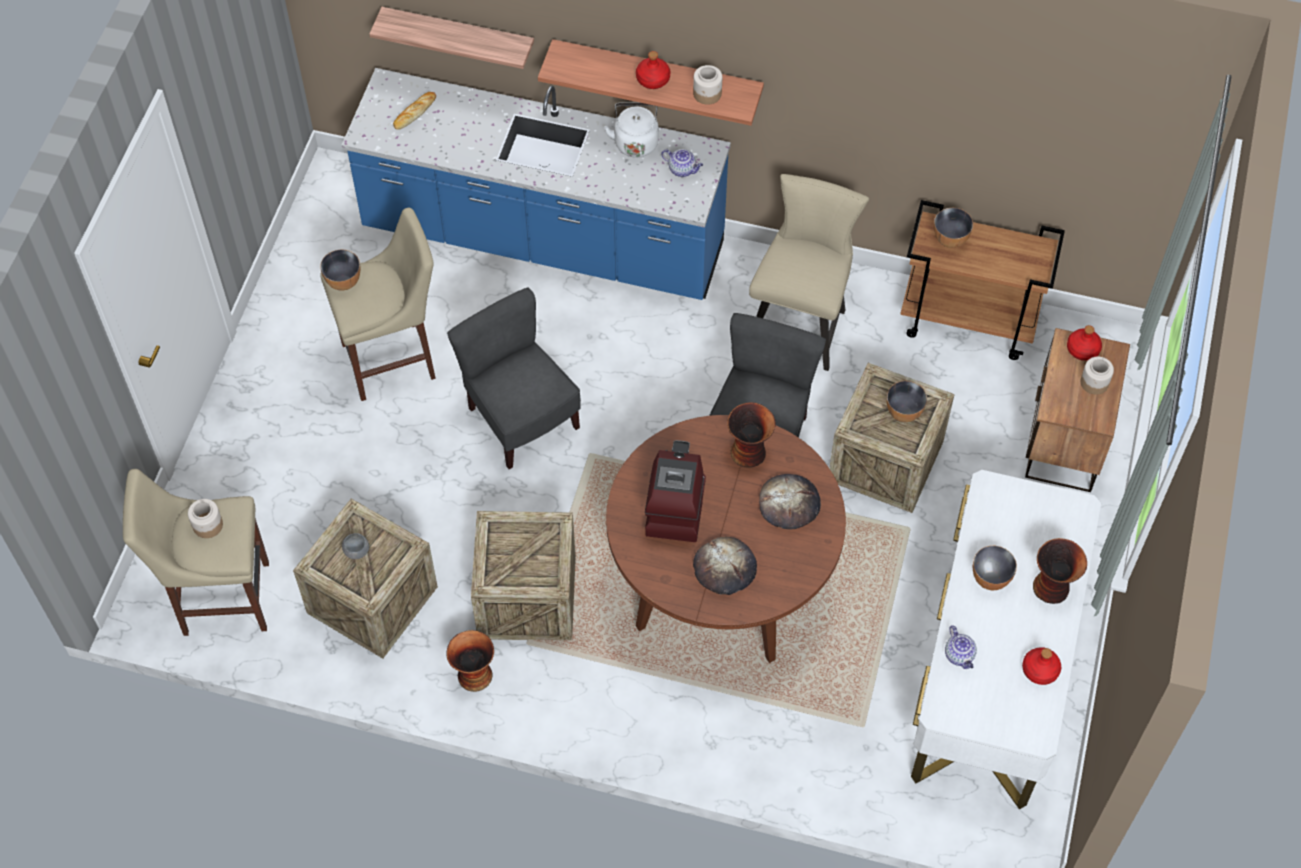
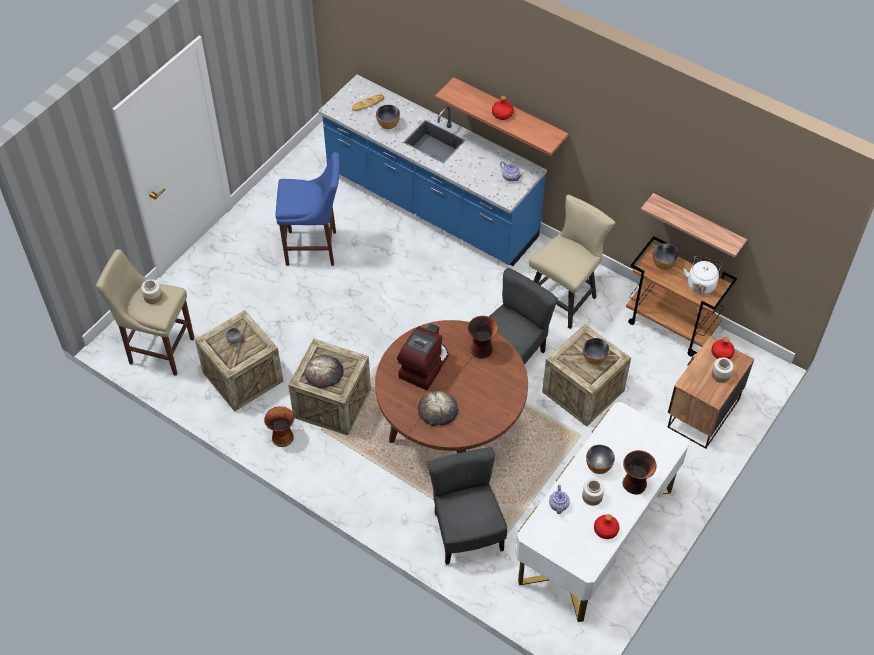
camera: 20 degrees right, 5 degrees down
beige stool [320,208,436,401] -> blue stool [275,152,340,266]
bowl [320,250,361,290] -> bowl moved to [376,105,400,129]
shelf [369,7,534,69] -> shelf moved to [641,193,747,258]
grey chair [447,288,581,469] -> grey chair moved to [427,447,508,565]
white kettle [604,102,659,158] -> white kettle moved to [683,256,722,295]
jar [693,65,722,105] -> jar moved to [582,479,604,506]
bread [759,474,821,530] -> bread moved to [305,355,344,388]

